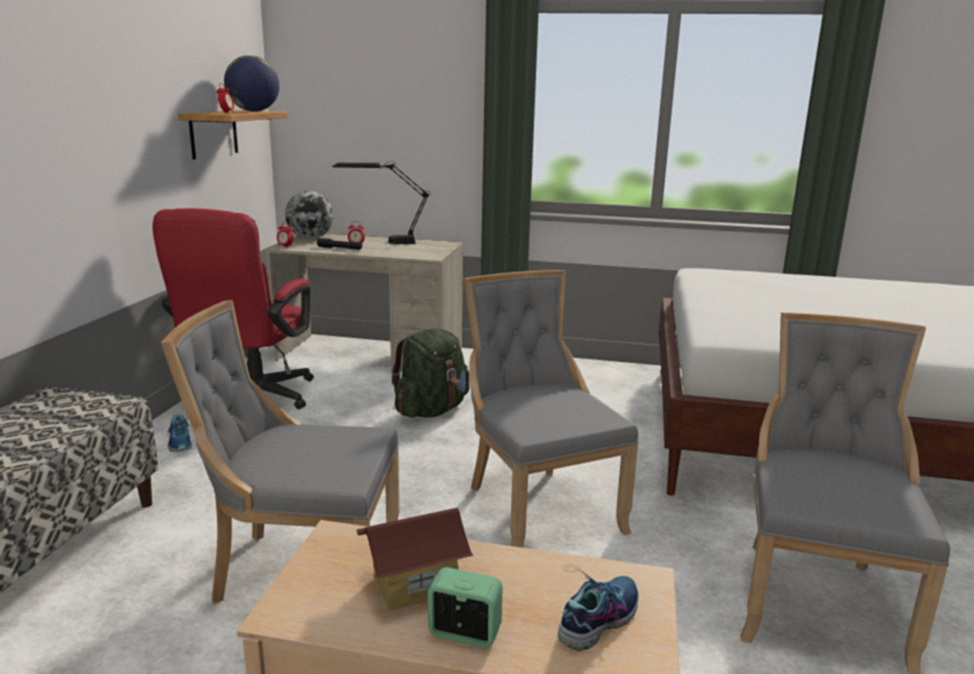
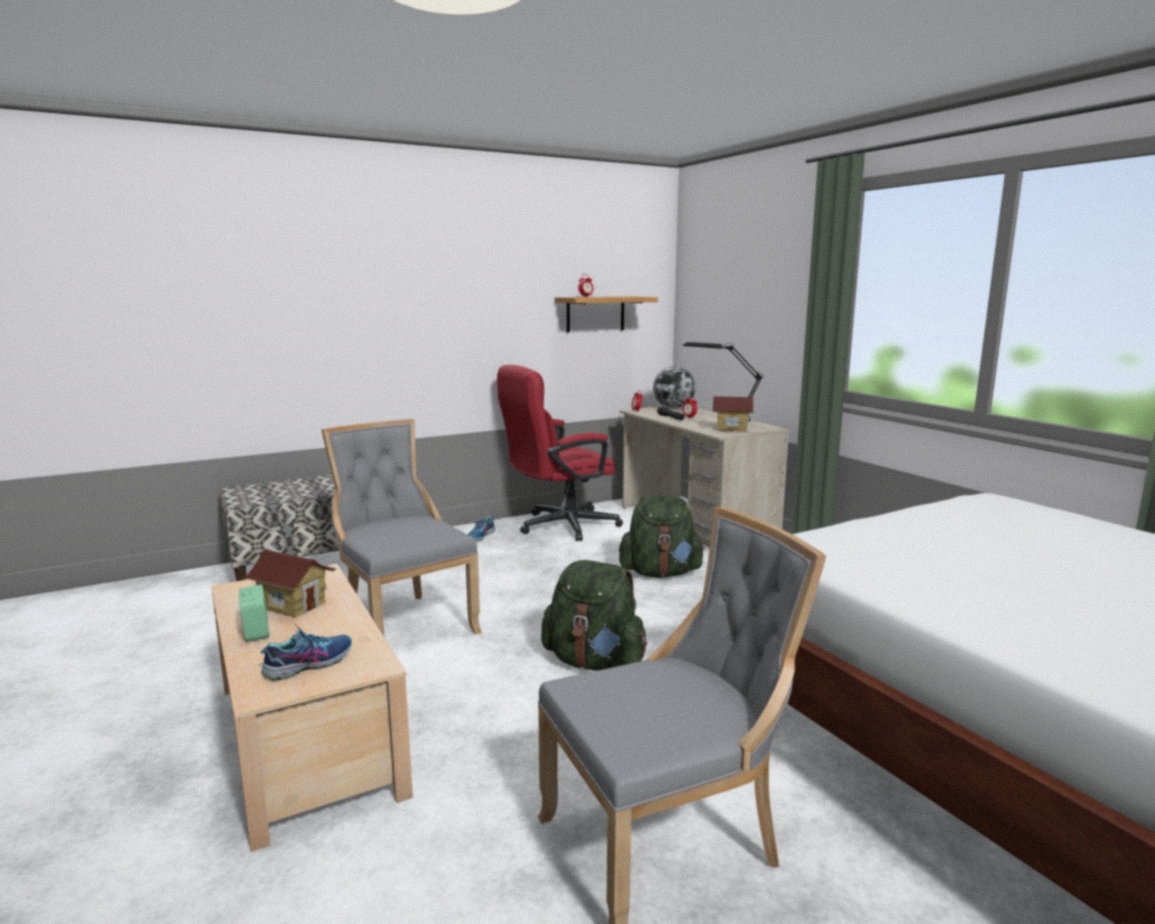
camera: 50 degrees right, 5 degrees down
globe [224,55,279,112] -> none
grey chair [464,270,639,548] -> green backpack [541,560,648,671]
shoe [558,570,639,651] -> shoe turned 45 degrees counterclockwise [261,625,352,681]
none -> toy house [713,396,754,432]

